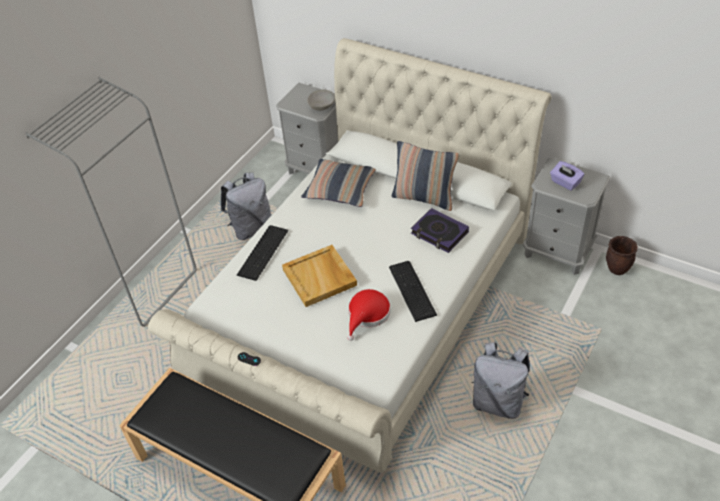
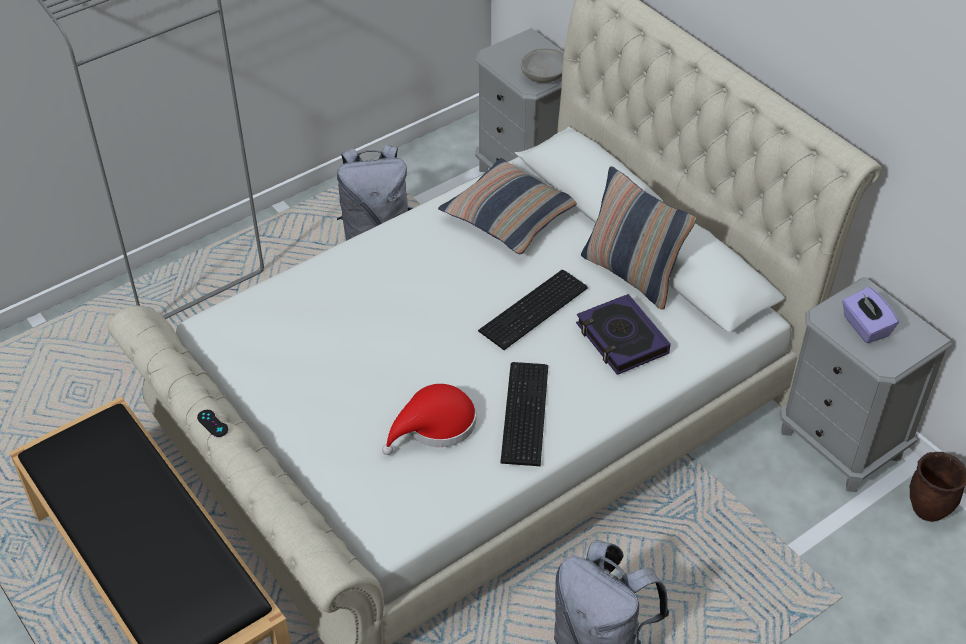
camera: 20 degrees right, 0 degrees up
keyboard [237,225,288,281] -> keyboard moved to [478,270,588,350]
beige tray [282,245,357,307] -> none

